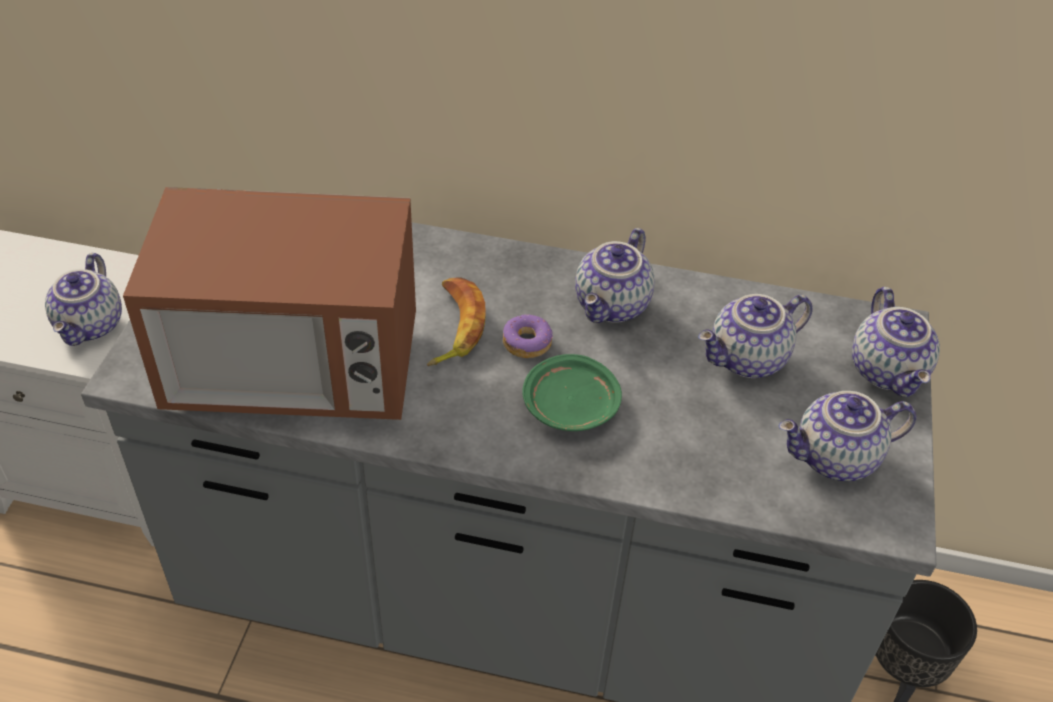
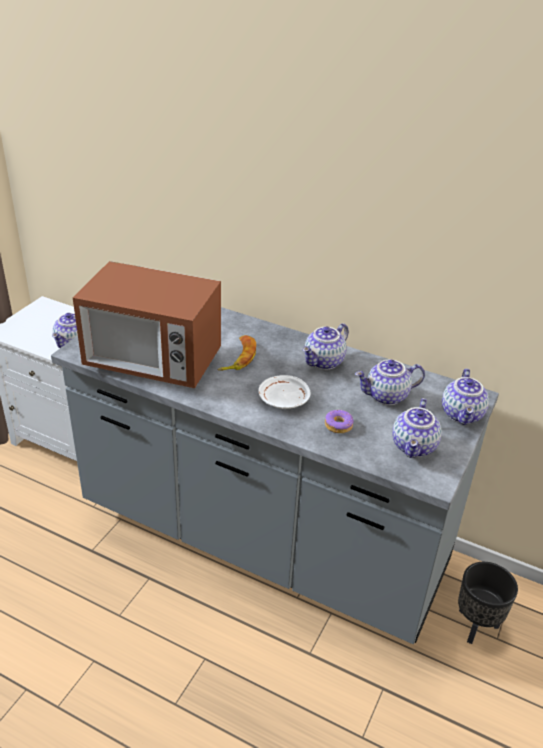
camera: 15 degrees right, 10 degrees down
donut [503,314,553,358] -> donut moved to [325,410,354,433]
green plate [522,354,622,431] -> white plate [258,375,311,409]
teapot [779,391,916,481] -> teapot turned 75 degrees counterclockwise [392,398,442,458]

